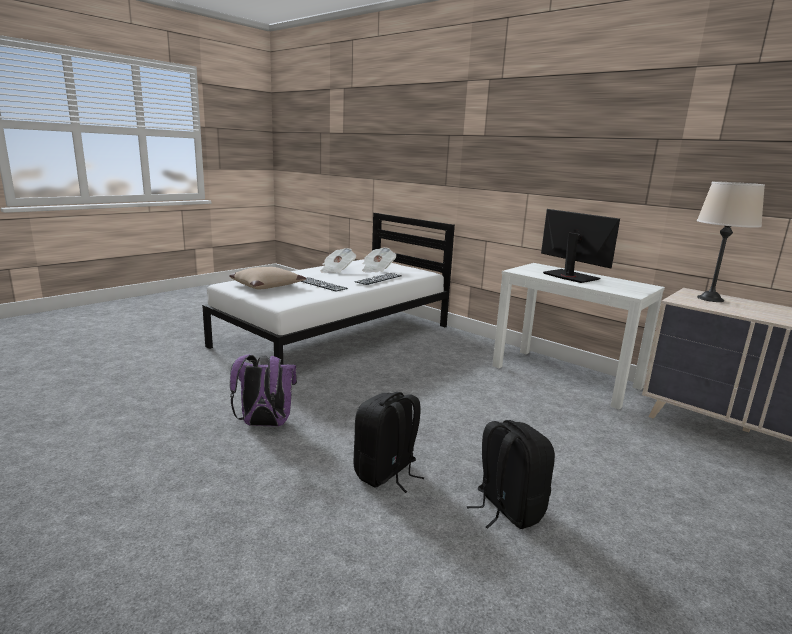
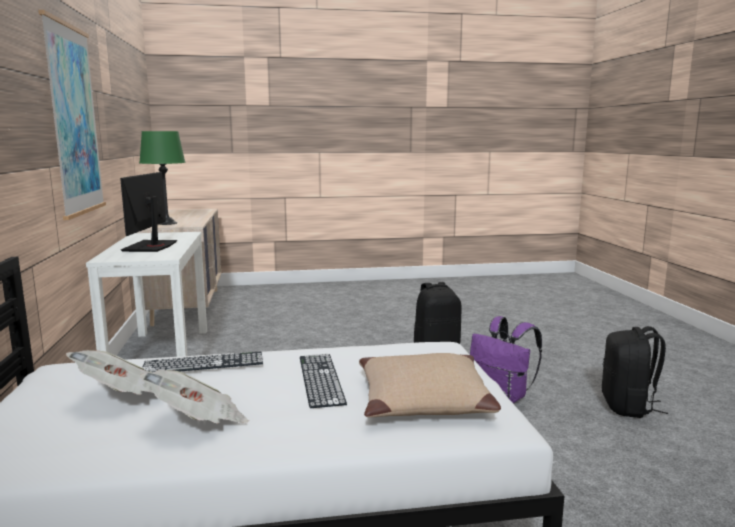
camera: 140 degrees left, 5 degrees down
black backpack [467,420,555,529] -> black backpack moved to [602,326,668,418]
beige table lamp [697,181,765,302] -> green table lamp [139,131,185,225]
none -> picture [38,10,106,220]

